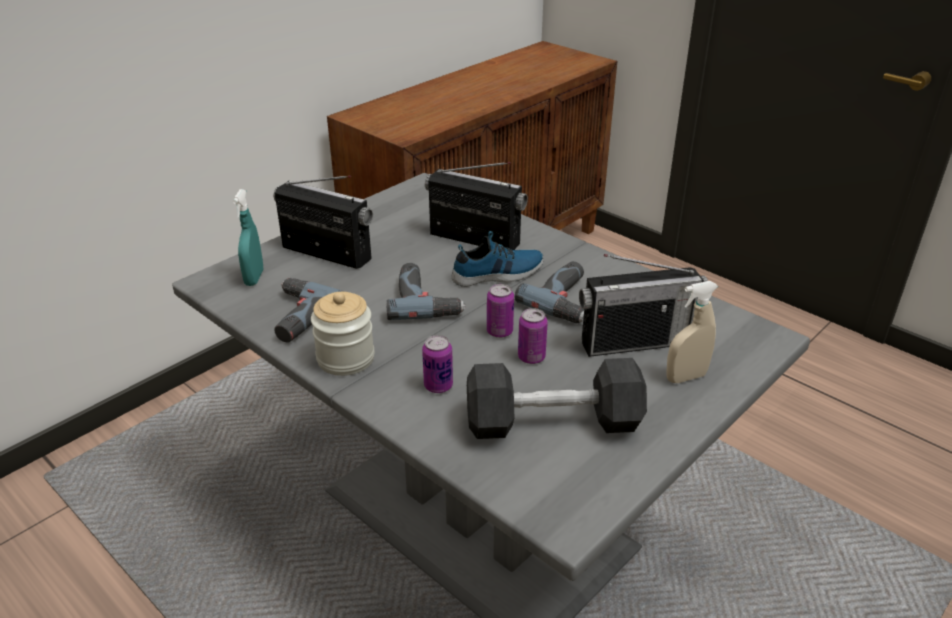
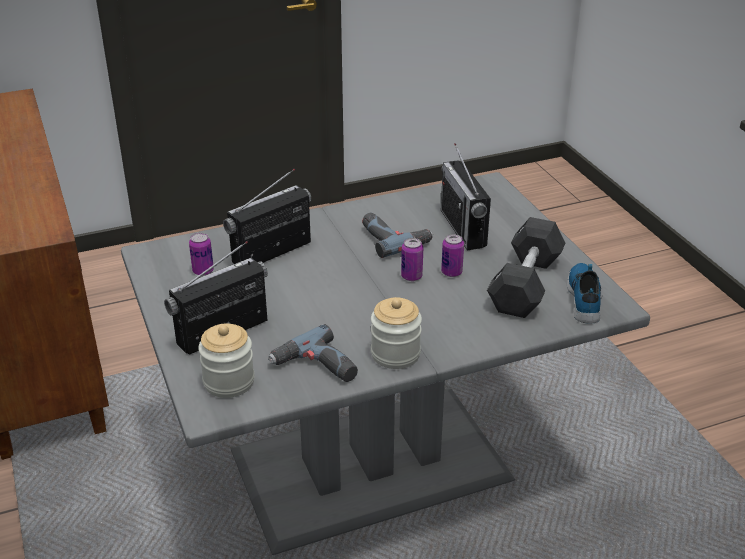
camera: 65 degrees left, 0 degrees up
turquoise spray bottle [233,189,263,286] -> jar [198,324,255,398]
power drill [386,263,466,320] -> none
can [422,335,453,393] -> can moved to [189,233,214,276]
shoe [452,231,543,287] -> shoe moved to [567,263,603,324]
radio [579,254,708,357] -> radio turned 150 degrees clockwise [441,143,491,250]
beige spray bottle [666,281,718,383] -> none

